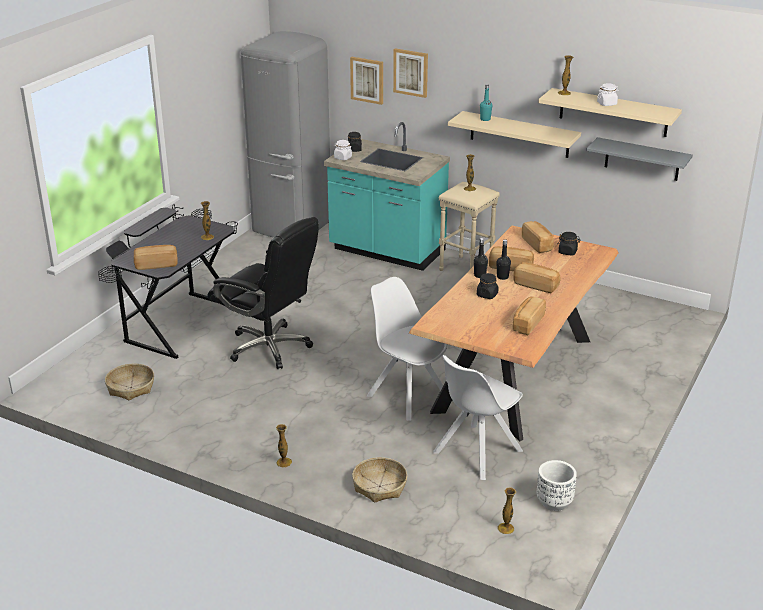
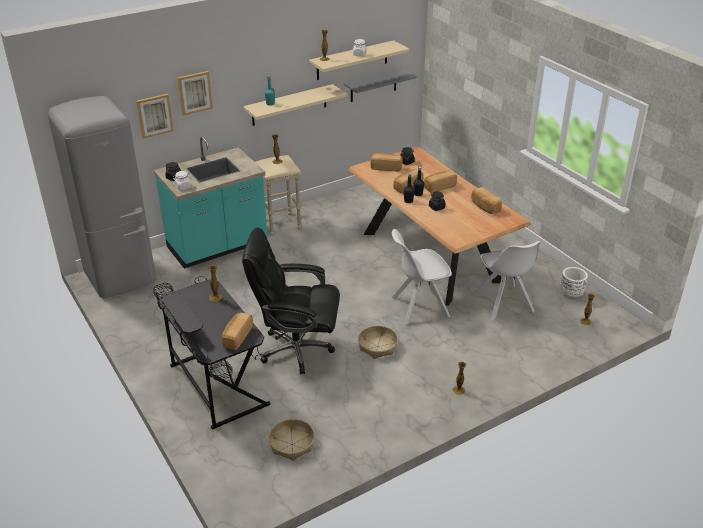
camera: 60 degrees left, 5 degrees up
black office chair [208,217,319,369] -> black office chair turned 150 degrees counterclockwise [242,227,340,374]
basket [352,457,407,503] -> basket moved to [358,326,398,359]

